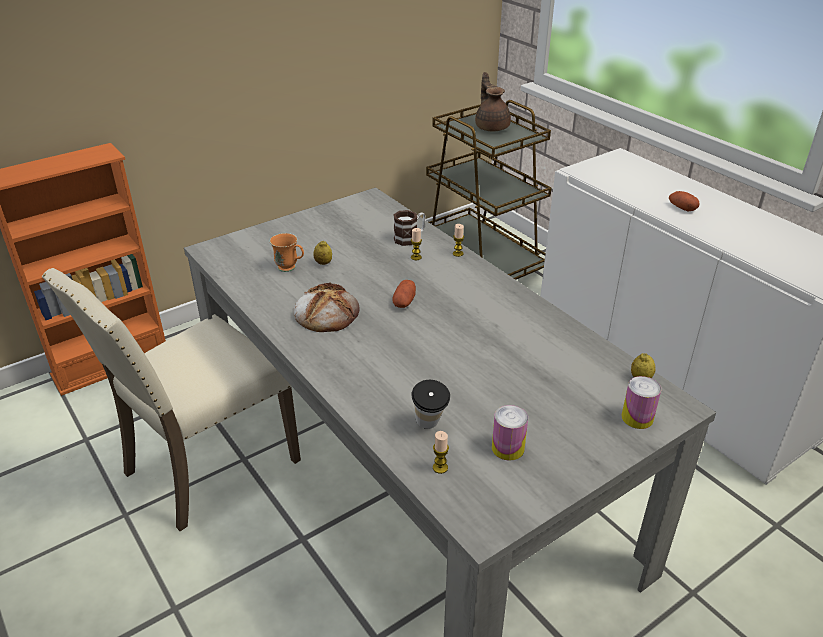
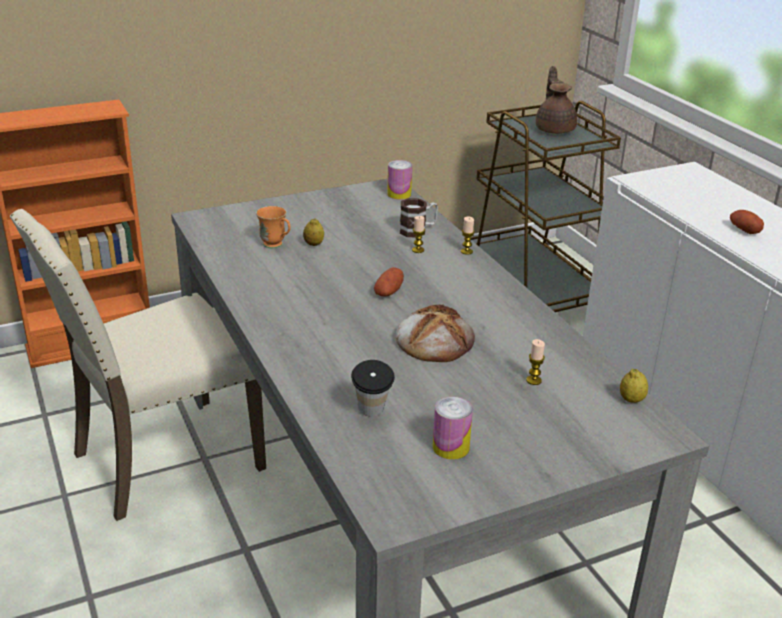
camera: 10 degrees right, 5 degrees down
bread [293,283,360,332] -> bread moved to [395,304,475,362]
candle [433,431,449,474] -> candle moved to [526,339,545,385]
can [622,376,661,429] -> can moved to [387,160,412,200]

